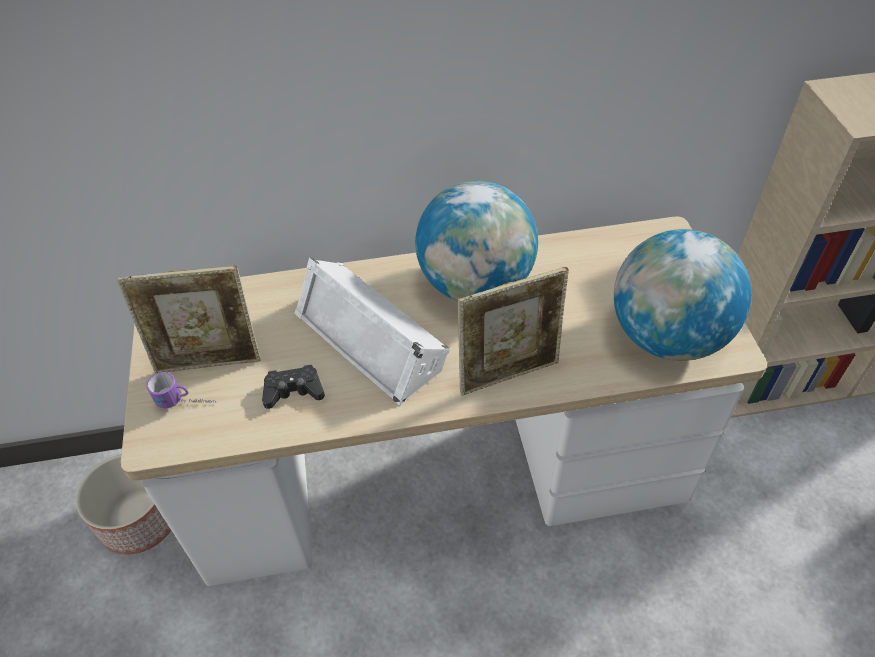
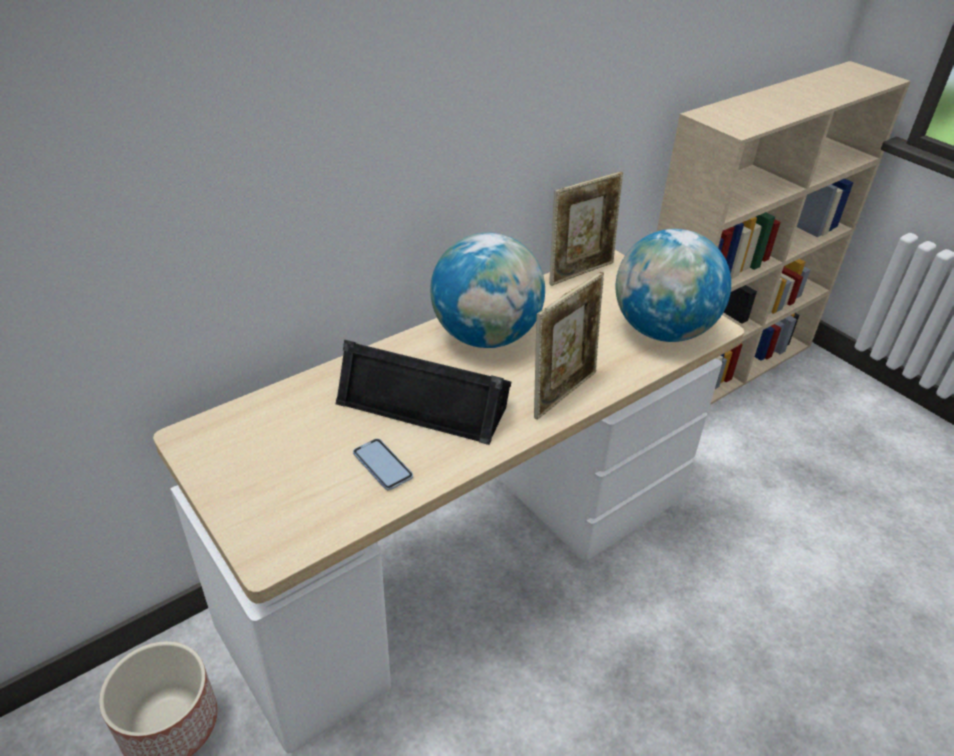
camera: 30 degrees left, 10 degrees down
picture frame [117,266,261,373] -> picture frame moved to [549,172,623,286]
mug [146,372,216,409] -> none
black game controller [262,365,325,409] -> phone [353,438,413,490]
white speaker [295,258,450,406] -> black speaker [336,340,511,445]

